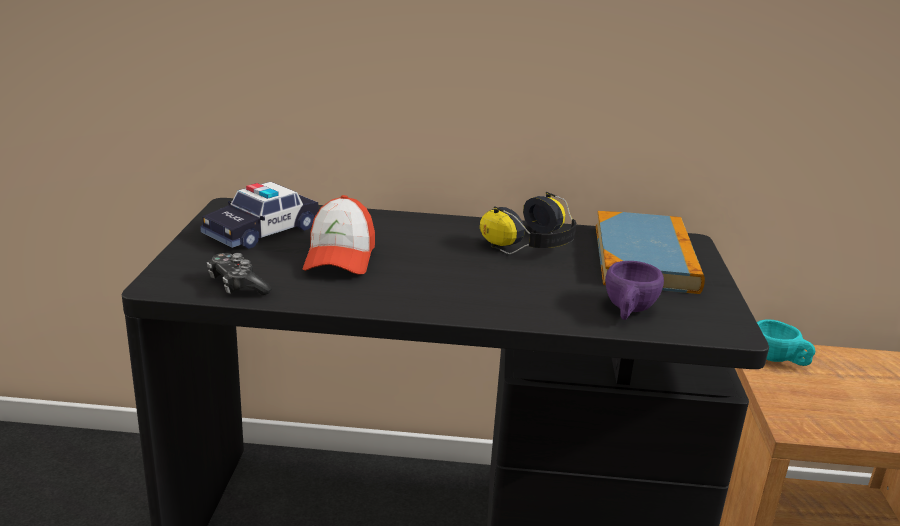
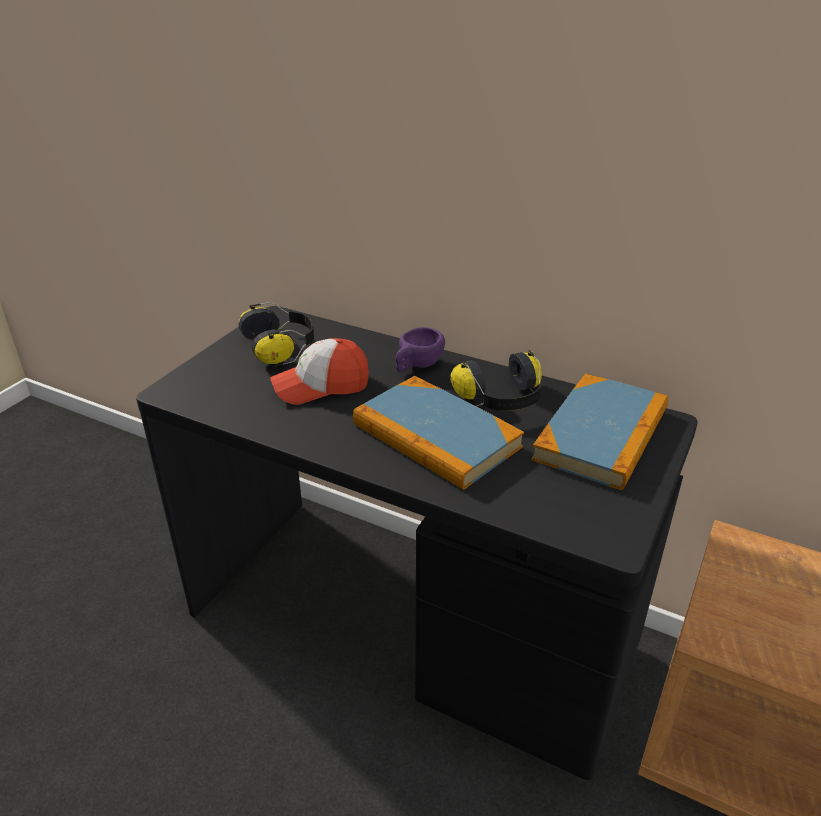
camera: 25 degrees right, 10 degrees up
toy car [200,182,319,249] -> headphones [239,302,314,367]
game controller [207,253,272,295] -> none
cap [303,195,375,274] -> cap turned 45 degrees clockwise [270,338,369,405]
purple cup [605,261,664,320] -> purple cup moved to [395,327,445,372]
turquoise cup [757,319,815,366] -> none
none -> book [353,376,524,490]

